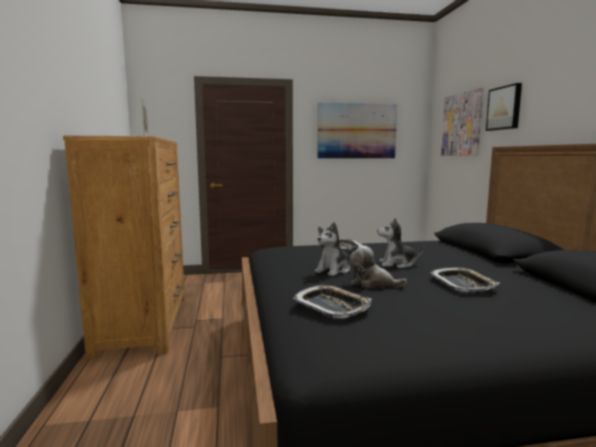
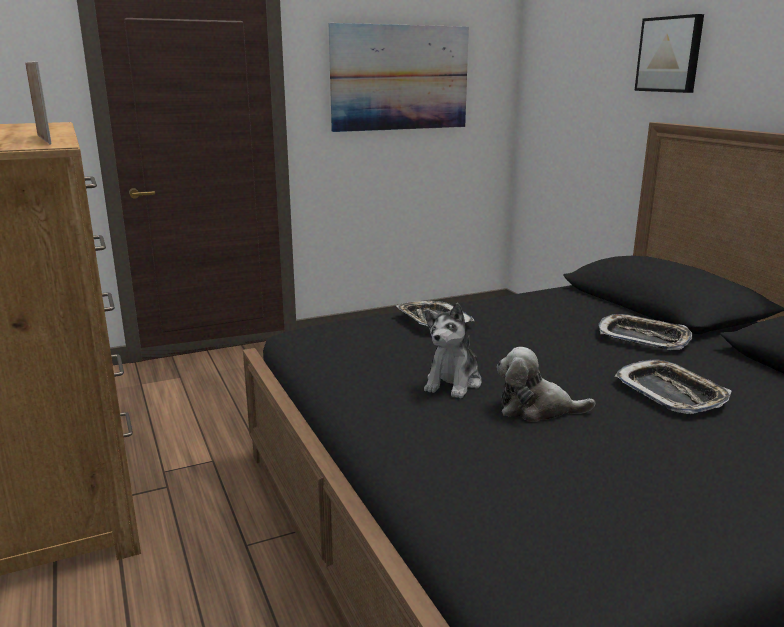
camera: 15 degrees left, 10 degrees up
tray [293,285,371,318] -> tray moved to [598,314,692,350]
plush toy [377,218,424,268] -> none
picture [441,88,483,155] -> none

